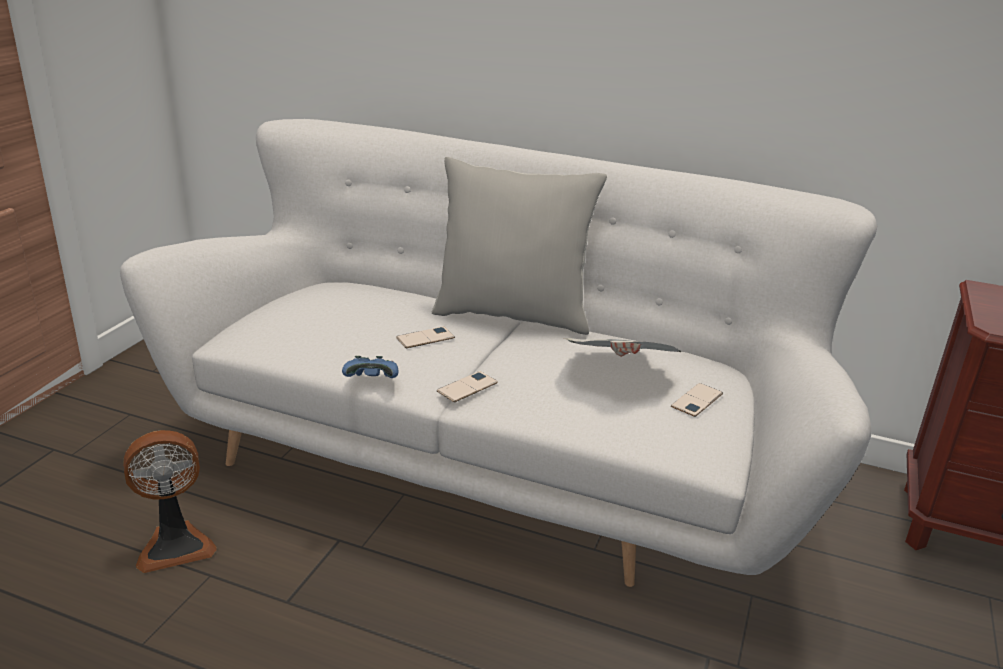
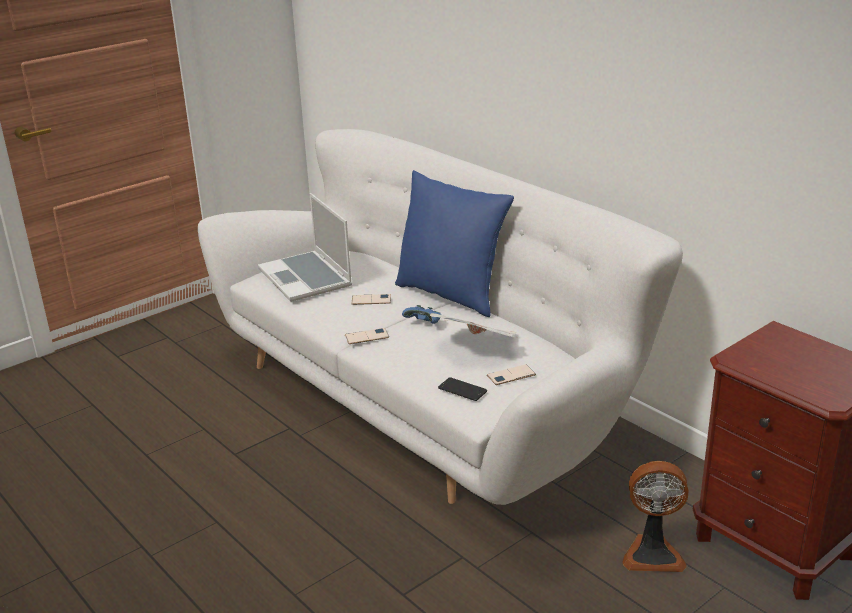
camera: 30 degrees right, 0 degrees up
fan [123,430,217,573] -> fan moved to [622,461,689,572]
blue game controller [342,356,399,378] -> blue game controller moved to [402,305,441,324]
grey pillow [432,157,607,335] -> blue pillow [395,170,514,317]
none -> laptop [258,193,352,302]
none -> phone [438,377,487,401]

